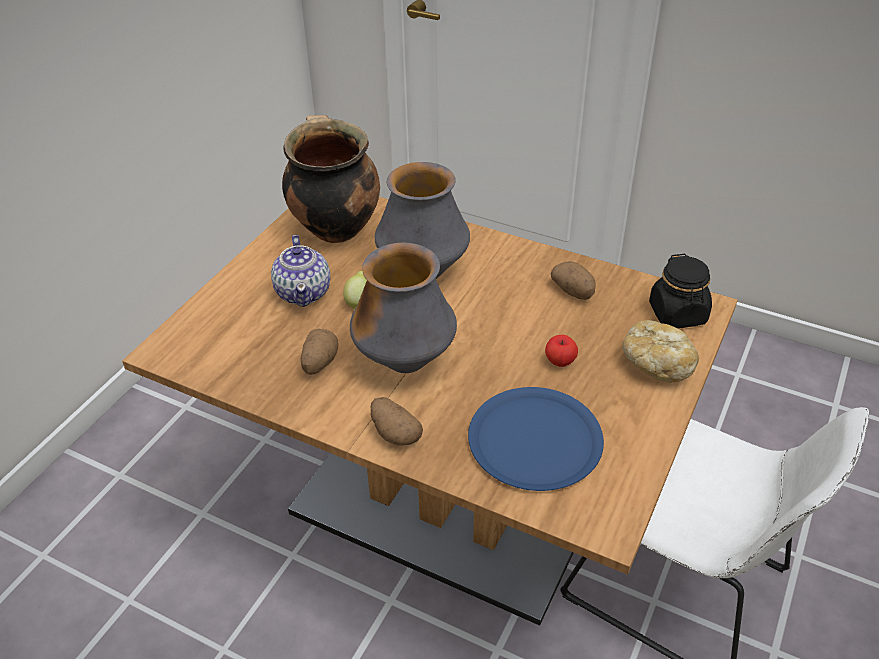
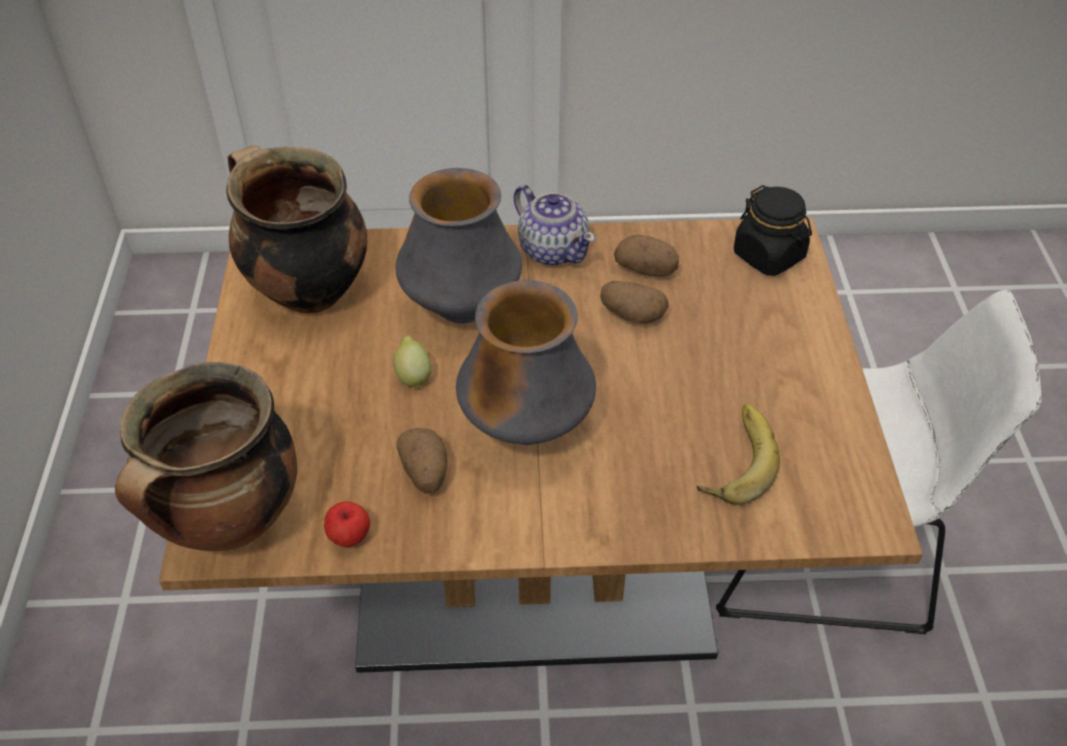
camera: 30 degrees left, 5 degrees up
teapot [271,235,330,307] -> teapot moved to [514,185,596,266]
potato [371,397,423,446] -> potato moved to [600,281,668,324]
blue plate [468,387,604,491] -> banana [697,404,780,505]
apple [545,335,578,367] -> apple moved to [324,501,370,547]
bread [622,320,699,382] -> none
none -> cooking pot [115,362,297,551]

